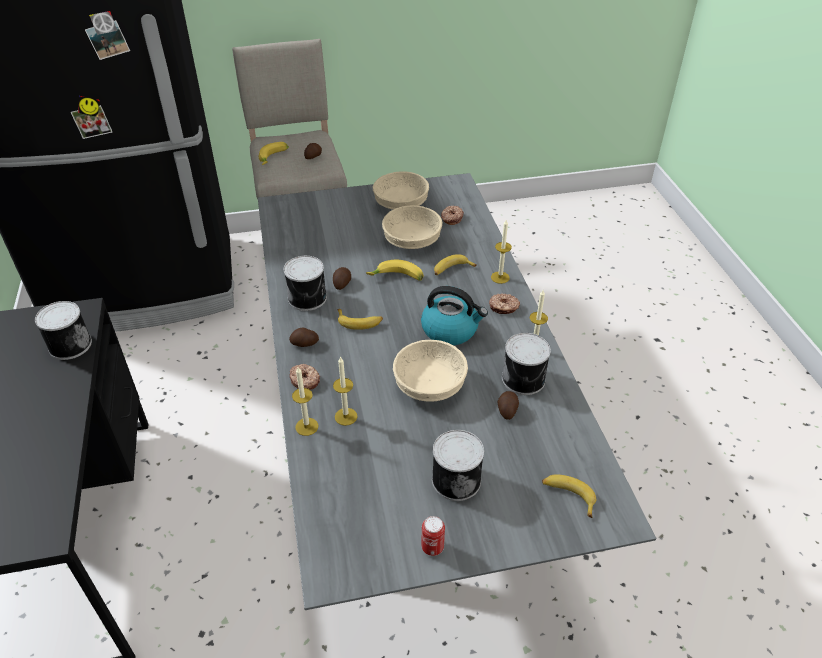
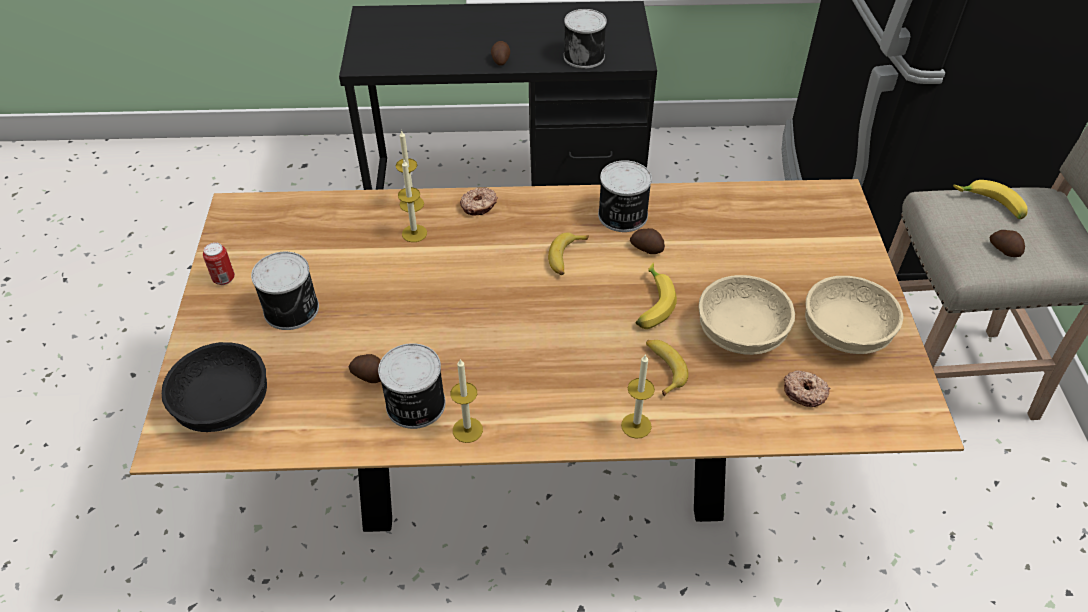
camera: 100 degrees right, 5 degrees up
grey dining table [258,173,656,610] -> brown dining table [129,179,964,532]
potato [289,327,319,347] -> potato moved to [491,41,510,66]
beige bowl [393,340,468,402] -> none
kettle [421,286,488,345] -> none
donut [489,293,520,314] -> none
banana [542,474,596,518] -> black bowl [162,342,267,432]

